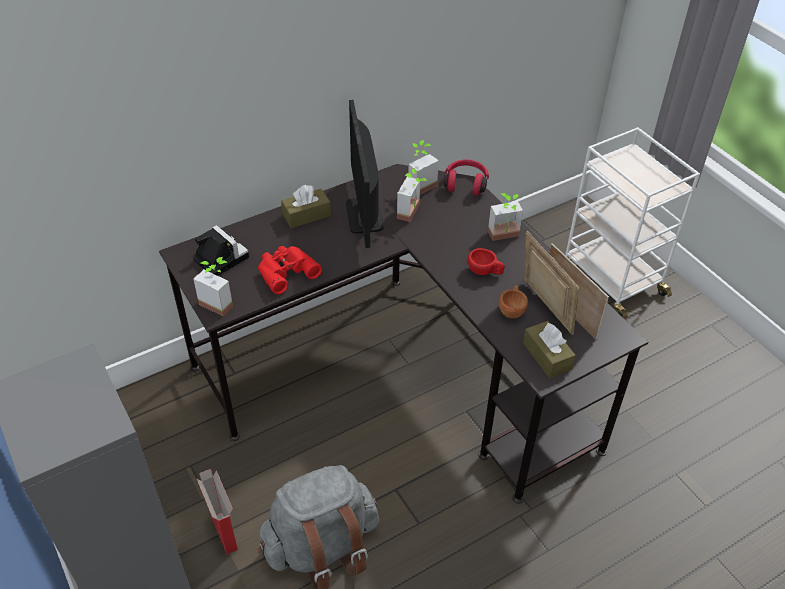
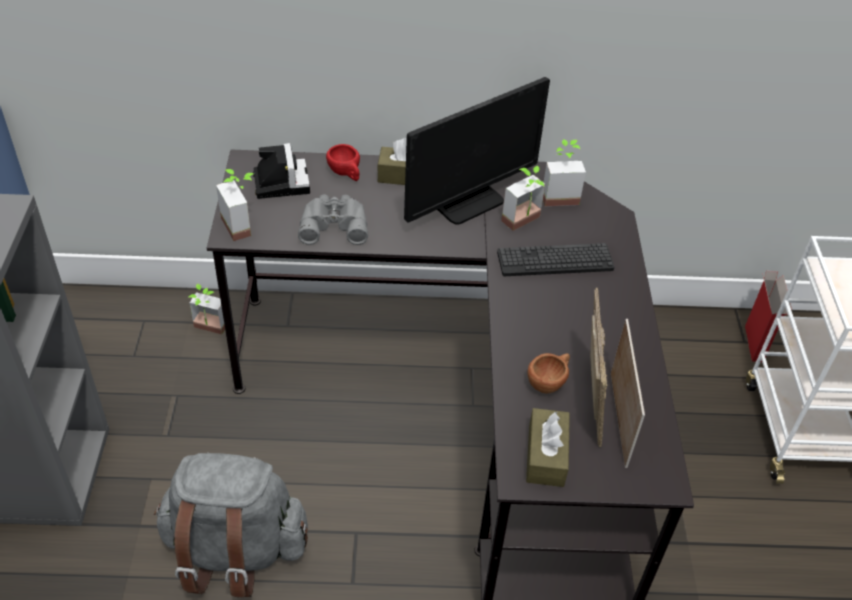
camera: 30 degrees right, 0 degrees up
cardboard box [196,469,238,554] -> cardboard box moved to [745,271,792,362]
red binoculars [258,246,322,294] -> grey binoculars [298,195,368,245]
monitor [346,100,384,248] -> monitor turned 150 degrees counterclockwise [404,77,550,225]
red headphones [444,159,489,195] -> none
red cup [468,248,505,275] -> red cup moved to [326,144,360,181]
potted plant [488,193,523,241] -> potted plant moved to [188,284,225,335]
none -> keyboard [497,243,615,276]

